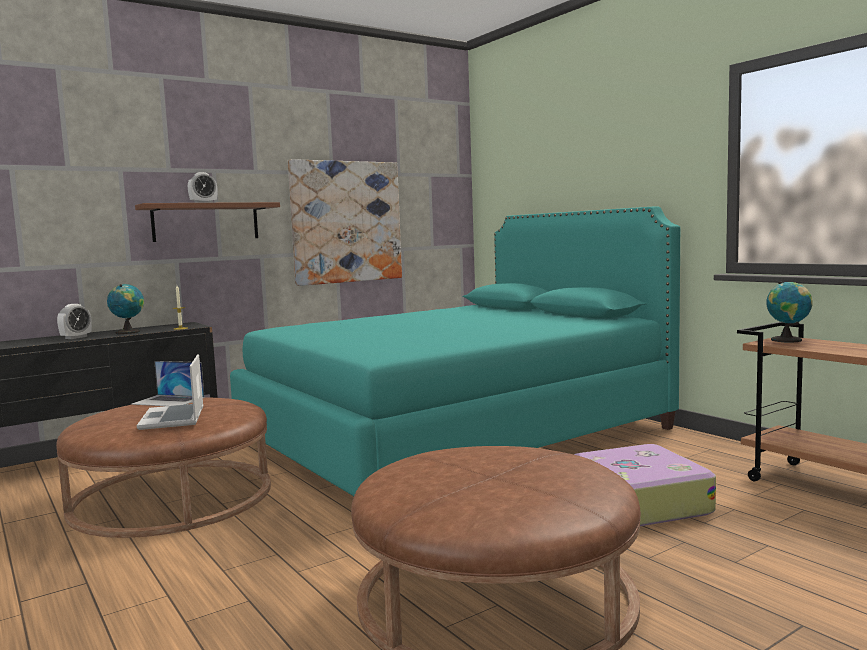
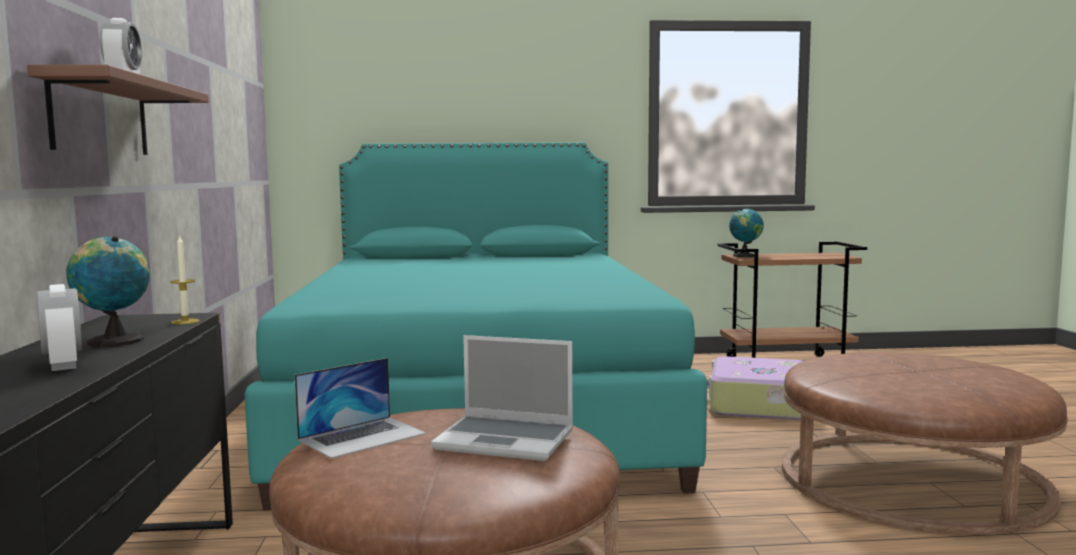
camera: 60 degrees left, 0 degrees up
picture [288,159,402,286] -> none

